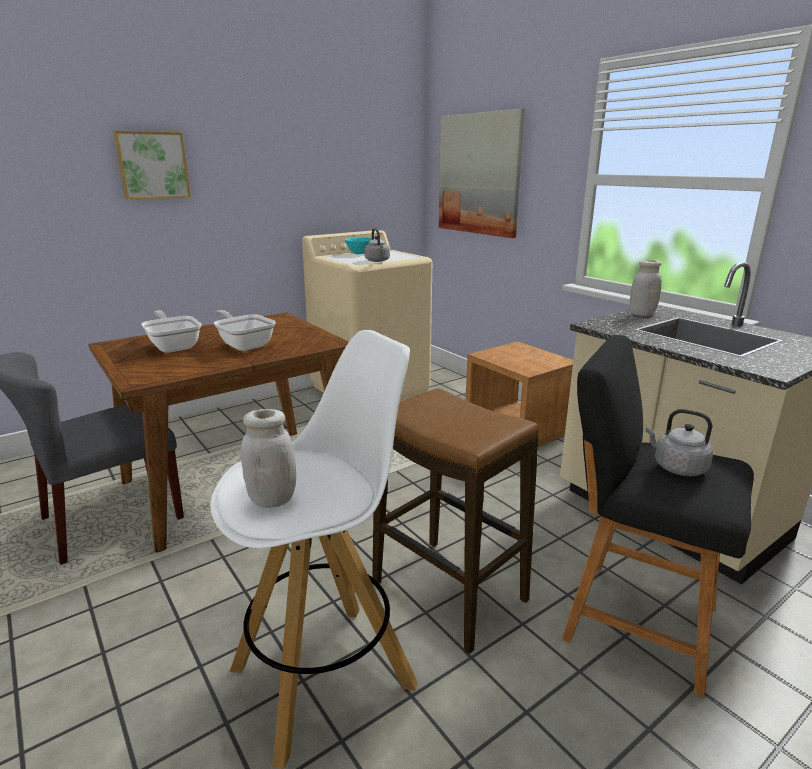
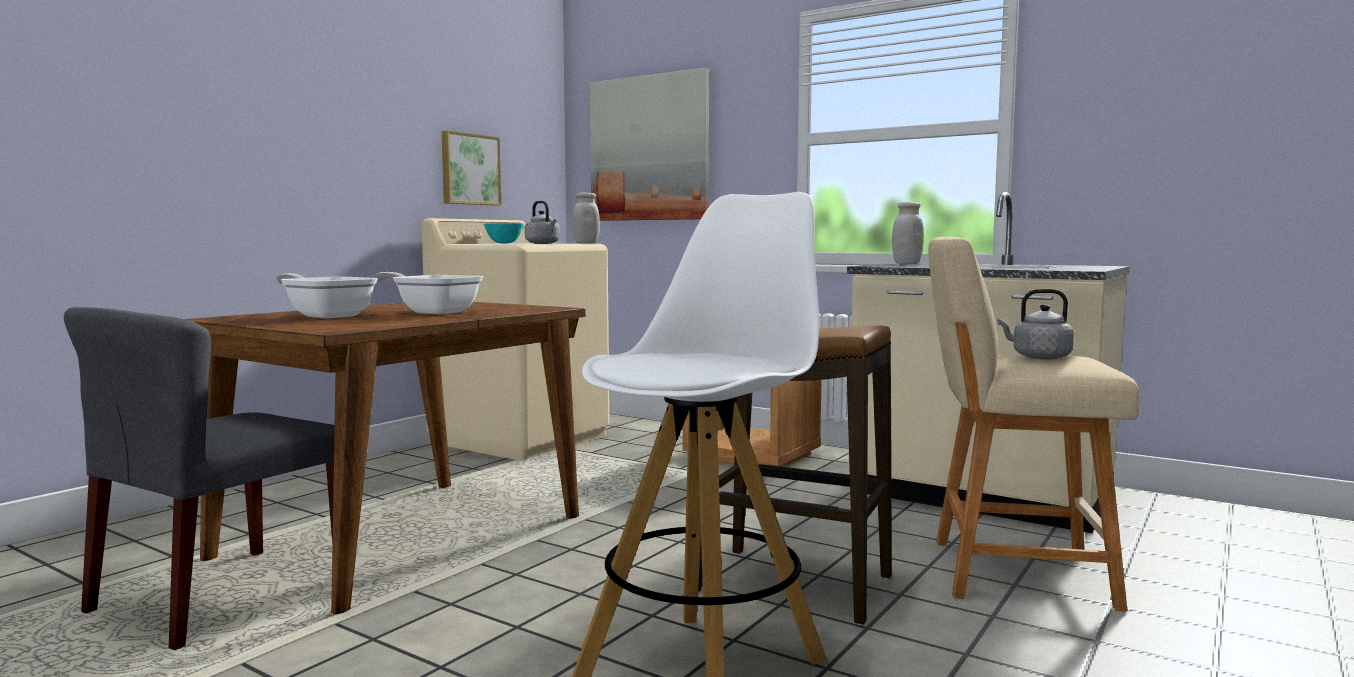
camera: 20 degrees left, 15 degrees down
picture [113,131,191,200] -> picture moved to [442,131,501,206]
white jar [241,409,296,508] -> white jar moved to [572,192,600,244]
black stool [562,335,754,698] -> beige stool [928,237,1139,611]

